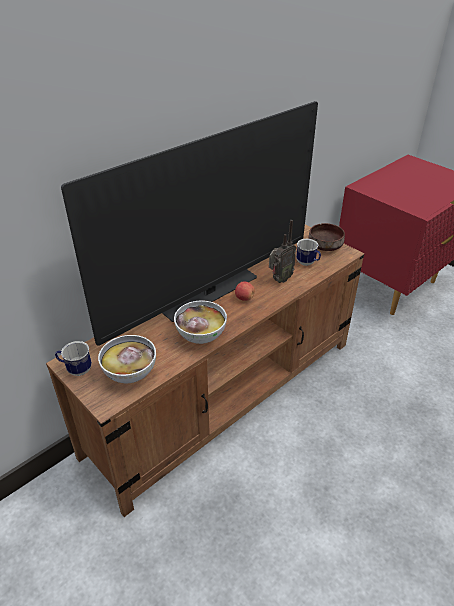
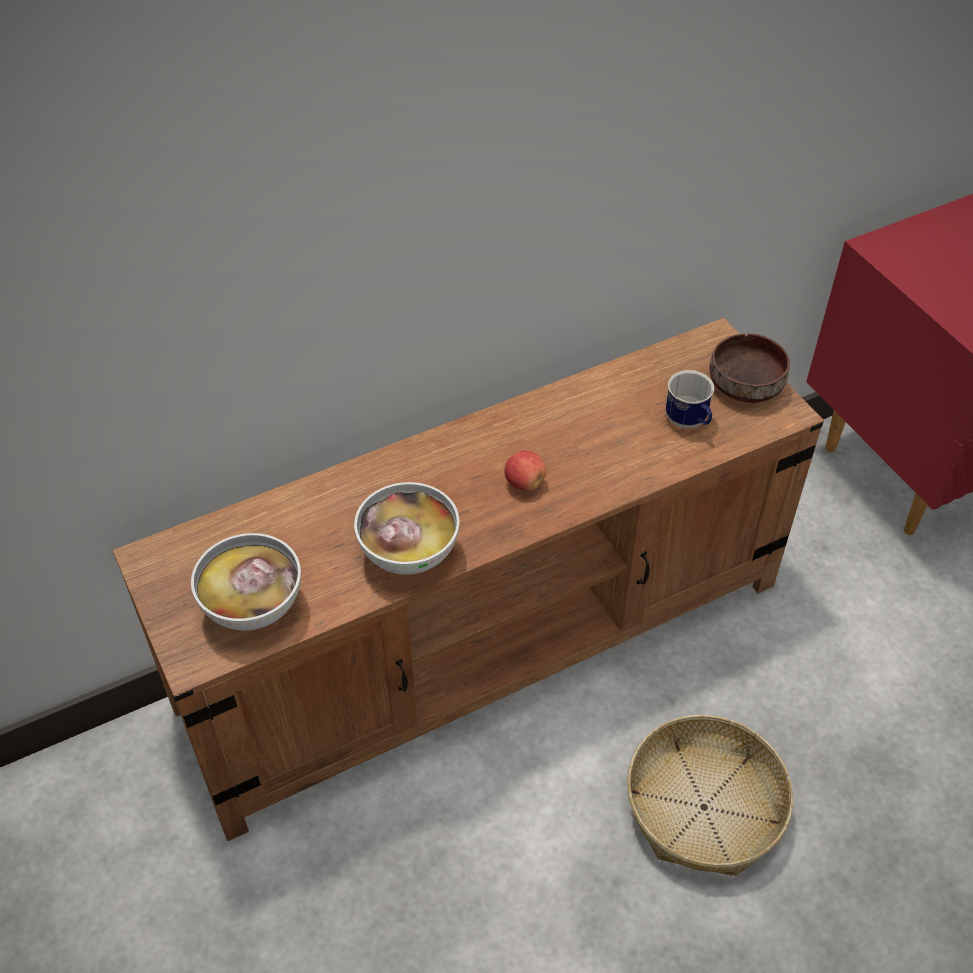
camera: 15 degrees right, 10 degrees up
mug [55,341,92,376] -> none
television [61,101,318,346] -> none
radio [269,220,296,283] -> none
none -> basket [627,715,793,876]

